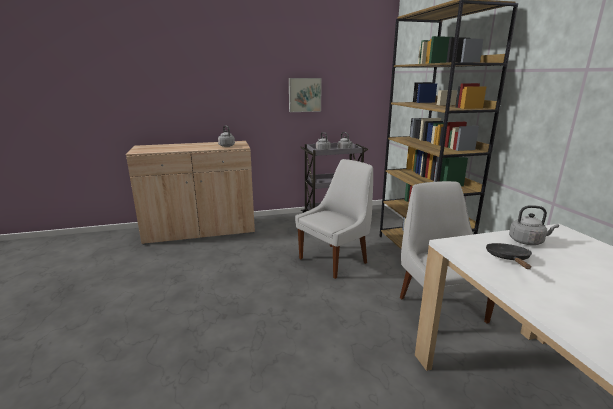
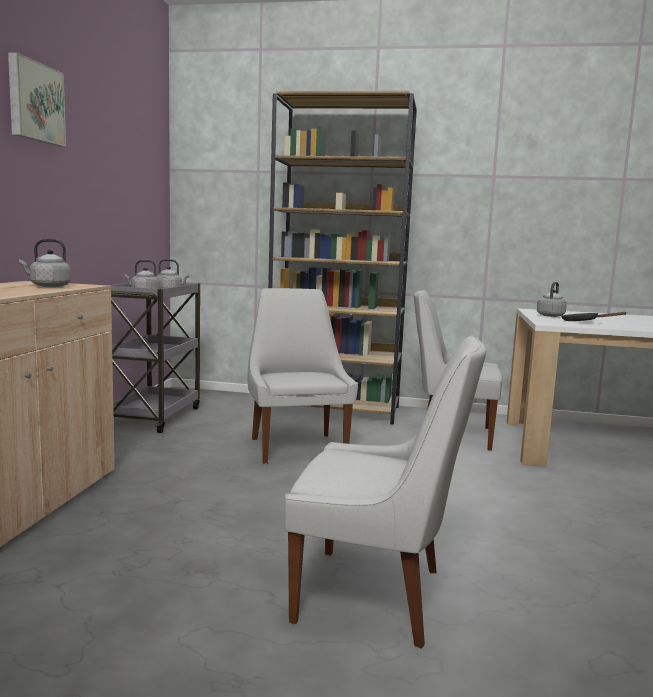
camera: 65 degrees left, 10 degrees down
picture [289,78,322,112] -> picture moved to [8,52,66,147]
none -> white chair [284,336,486,649]

